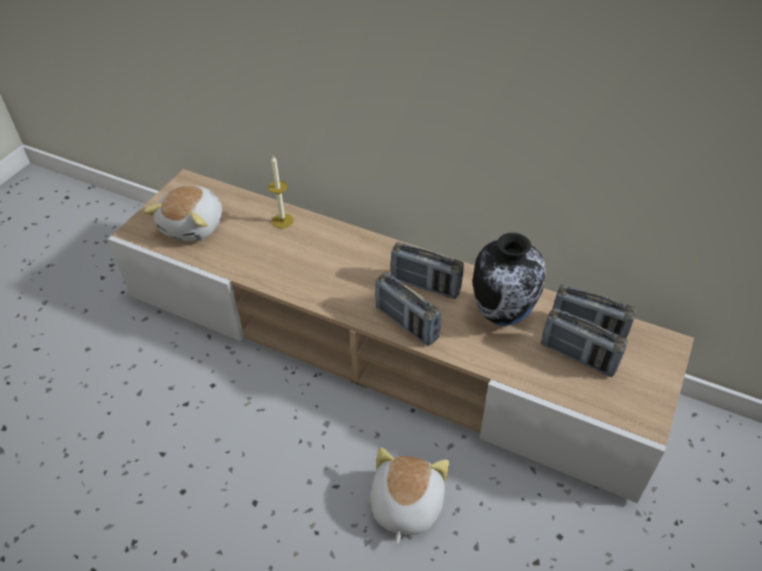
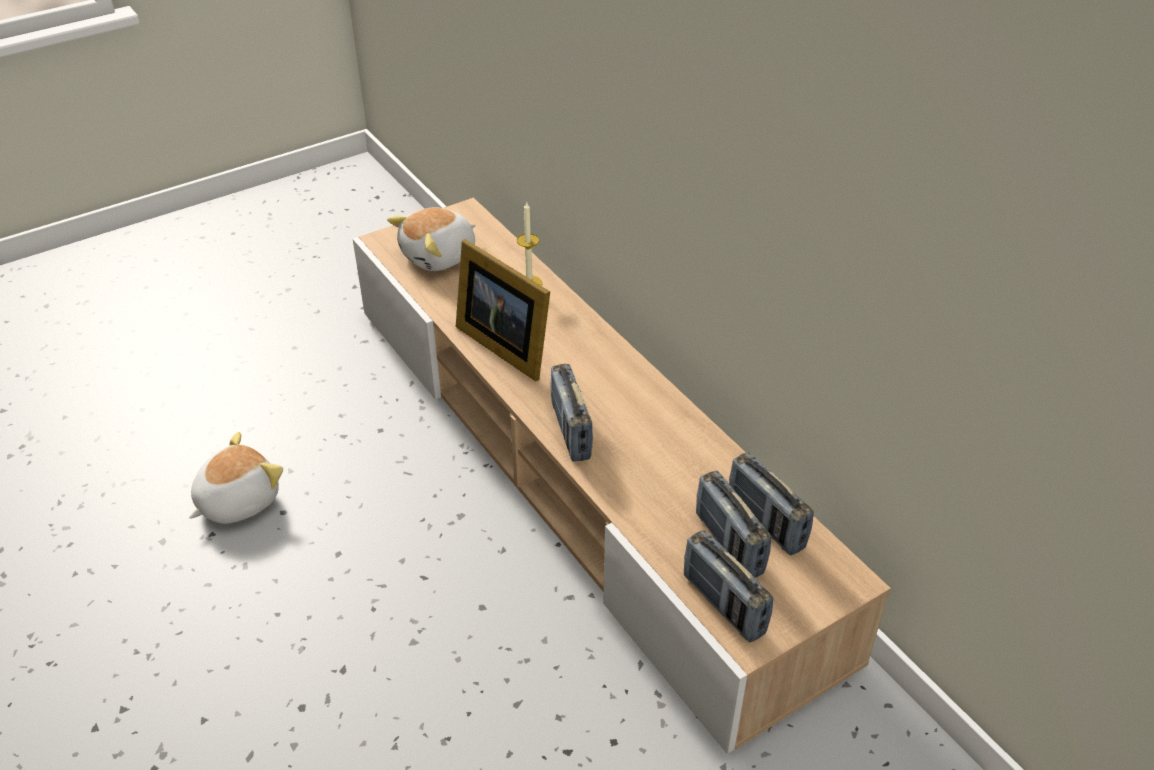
camera: 30 degrees right, 5 degrees down
plush toy [370,447,449,544] -> plush toy moved to [189,432,283,524]
radio [391,242,464,299] -> radio moved to [684,530,773,642]
vase [472,233,546,326] -> none
none -> picture frame [456,239,550,381]

